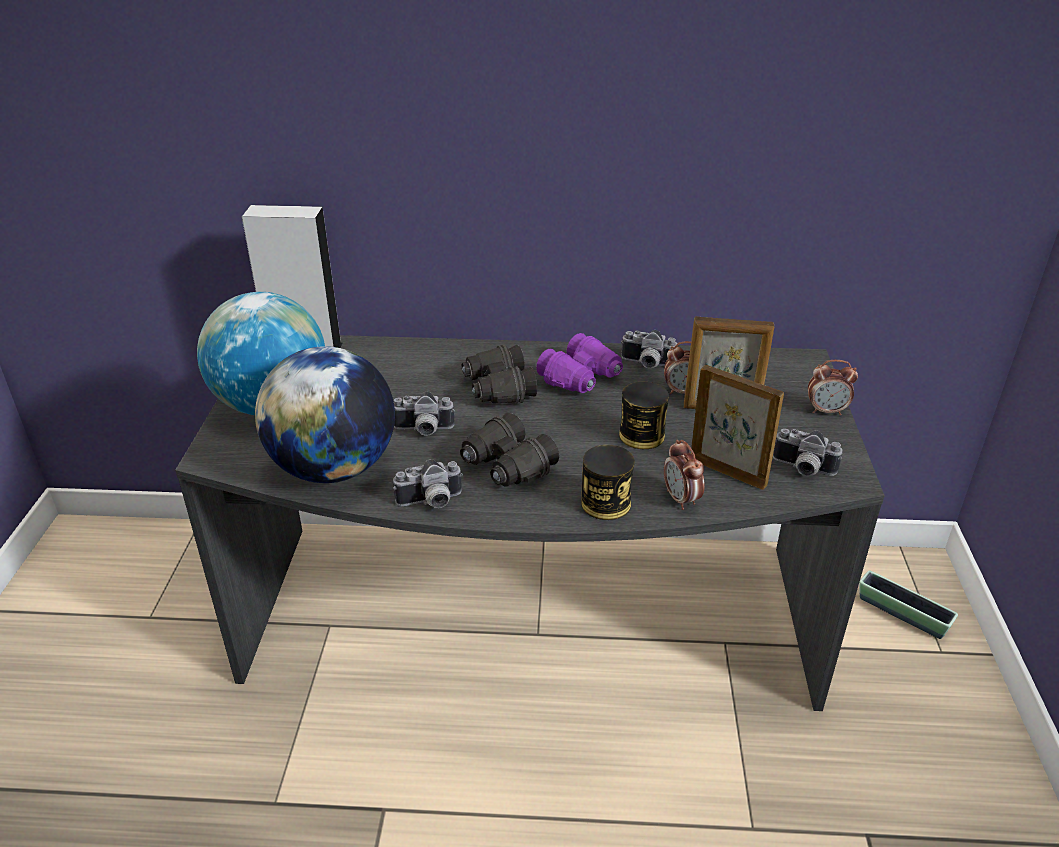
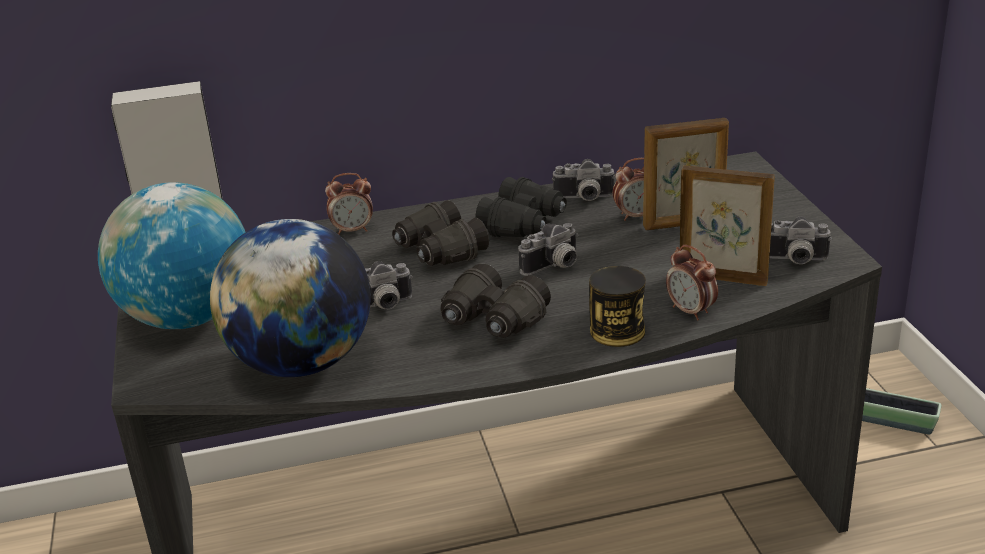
camera: 15 degrees left, 5 degrees down
camera [393,459,463,508] -> camera moved to [518,223,578,276]
purple binoculars [536,333,623,393] -> black binoculars [475,177,567,237]
can [619,382,669,449] -> none
alarm clock [808,360,858,415] -> alarm clock moved to [325,173,373,235]

